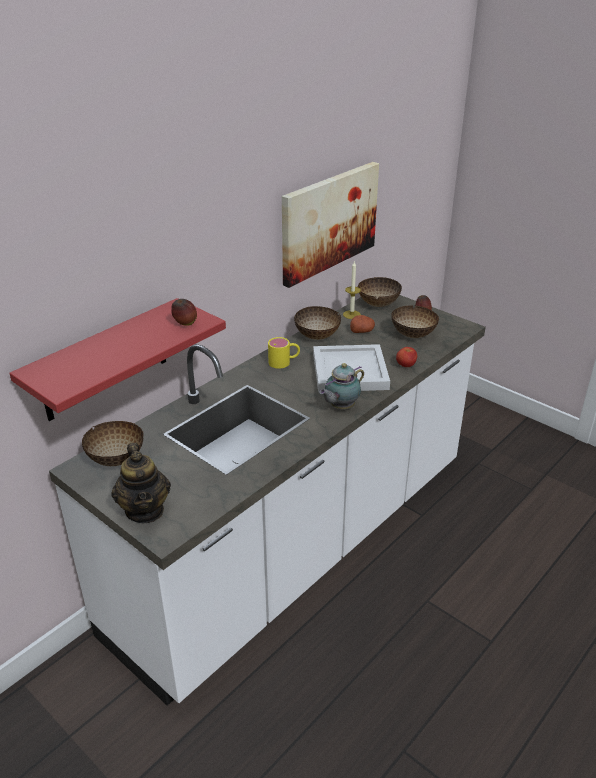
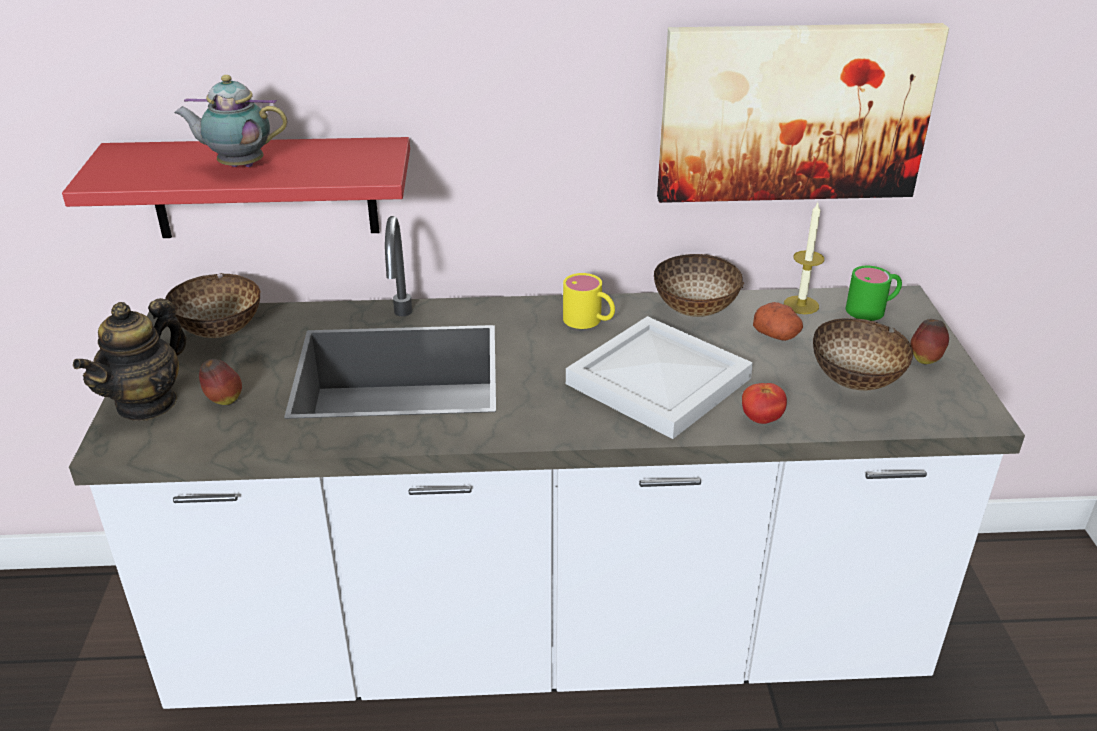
camera: 45 degrees right, 0 degrees up
apple [171,299,197,326] -> apple moved to [199,359,242,405]
teapot [319,363,364,409] -> teapot moved to [174,75,288,167]
bowl [358,277,402,307] -> green mug [846,266,902,321]

